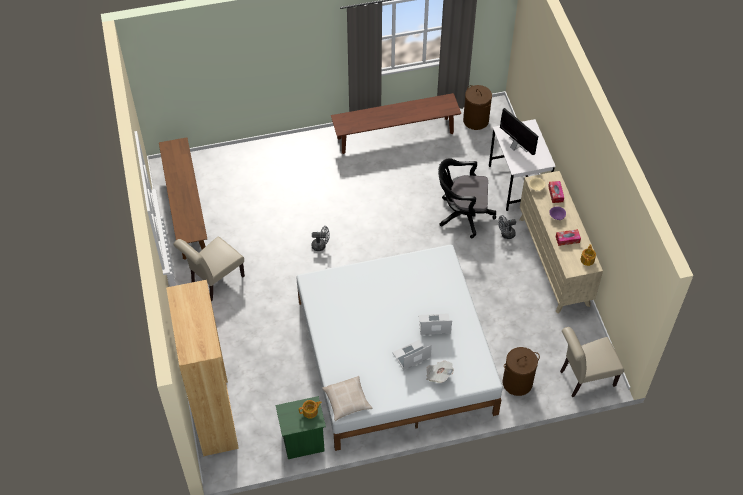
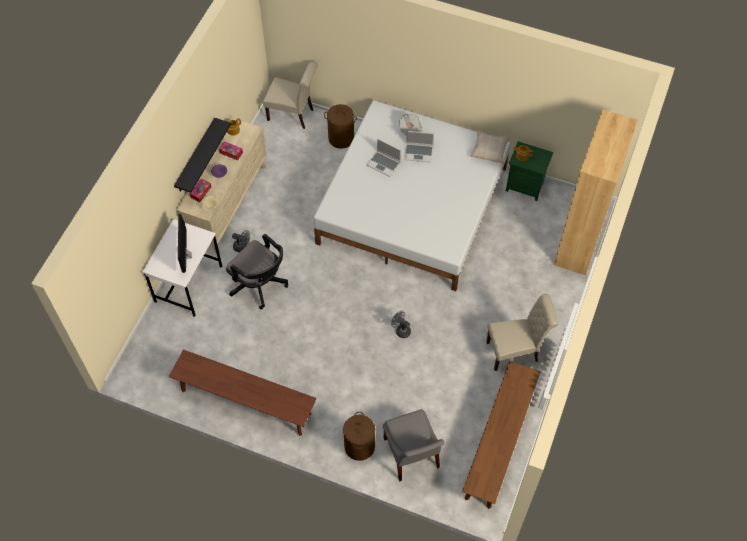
camera: 145 degrees left, 5 degrees up
brown laundry basket [463,85,492,130] -> brown laundry basket moved to [343,412,375,461]
none -> black shelf [174,118,231,193]
none -> grey chair [383,409,445,481]

